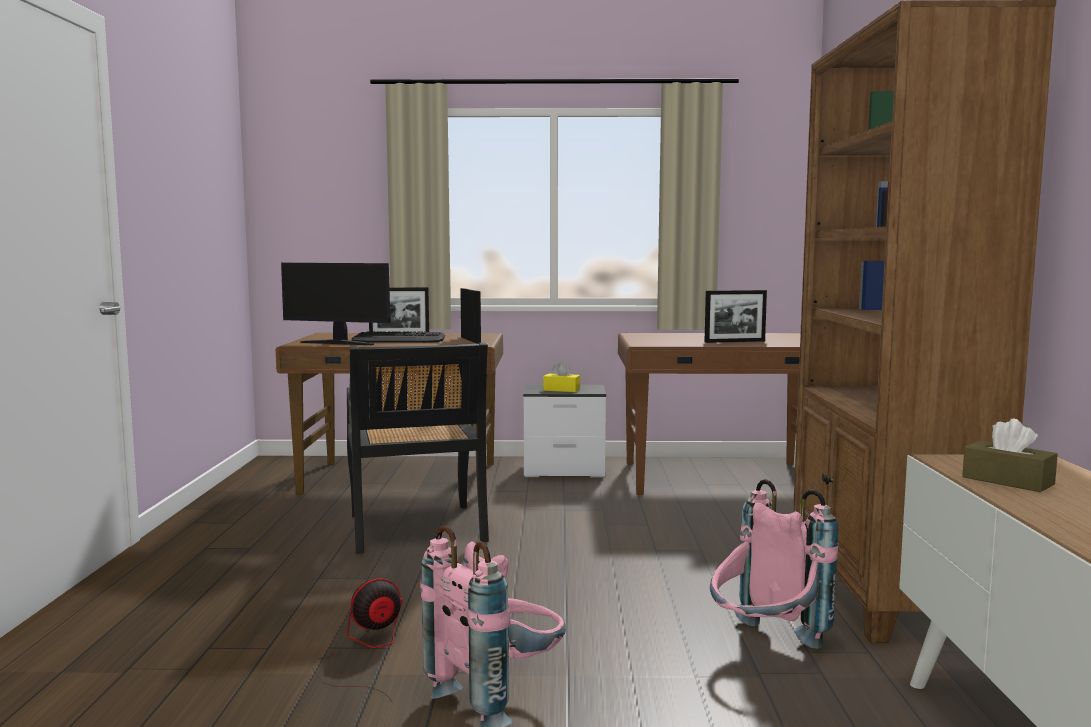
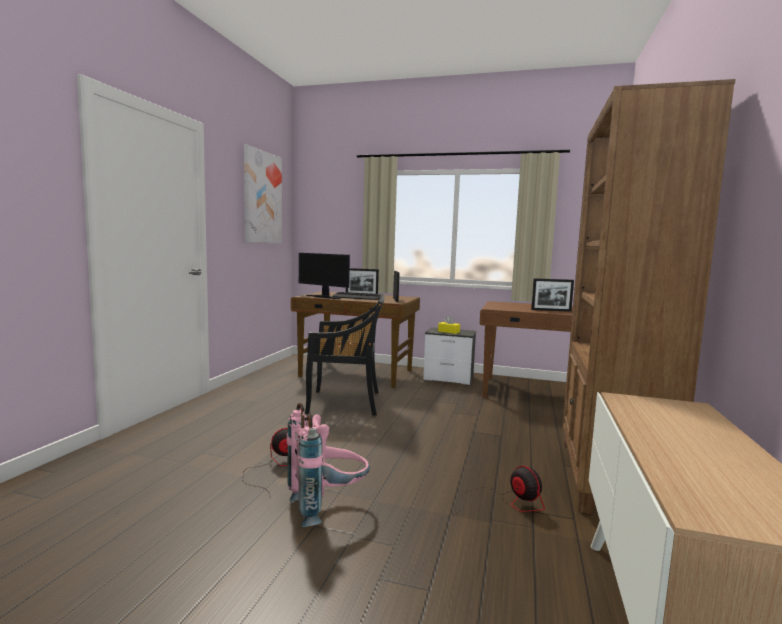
camera: 15 degrees right, 0 degrees up
black chair [347,342,489,554] -> black chair turned 90 degrees counterclockwise [305,294,385,416]
pink backpack [710,479,839,649] -> fan [450,466,545,516]
brown tissue box [963,418,1058,492] -> none
none -> picture [244,144,282,243]

